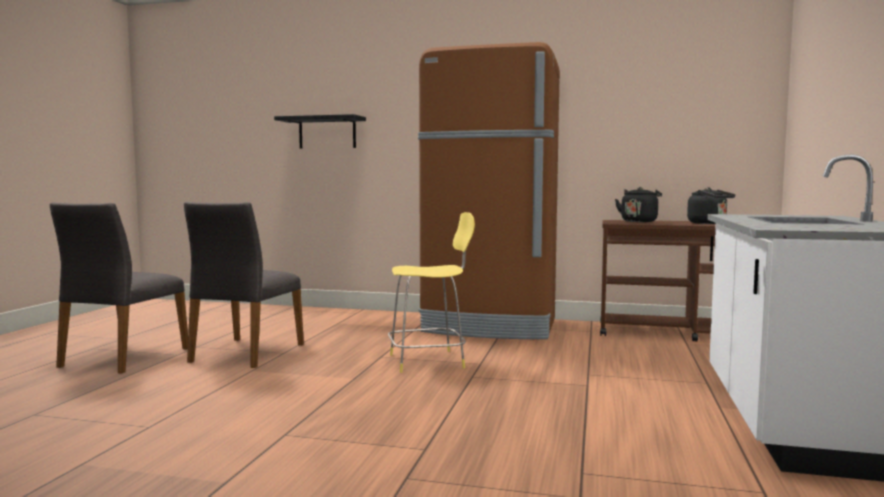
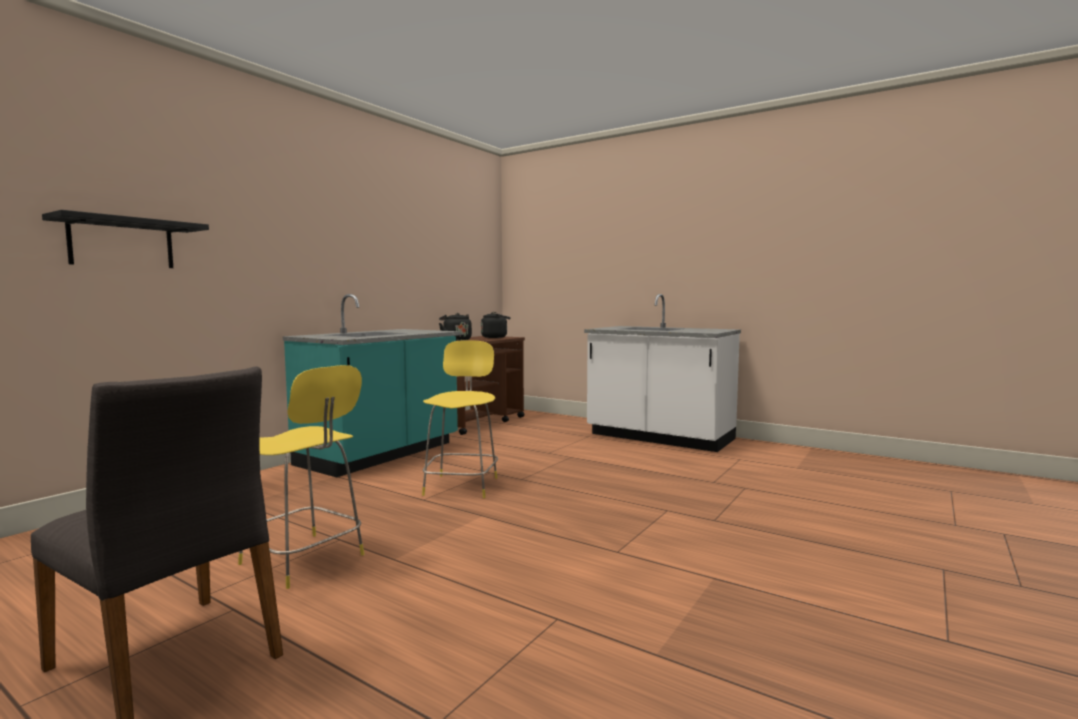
camera: 70 degrees left, 0 degrees up
grey chair [184,202,304,368] -> yellow stool [238,365,364,589]
brown fridge [418,42,560,339] -> turquoise counter [283,294,461,477]

